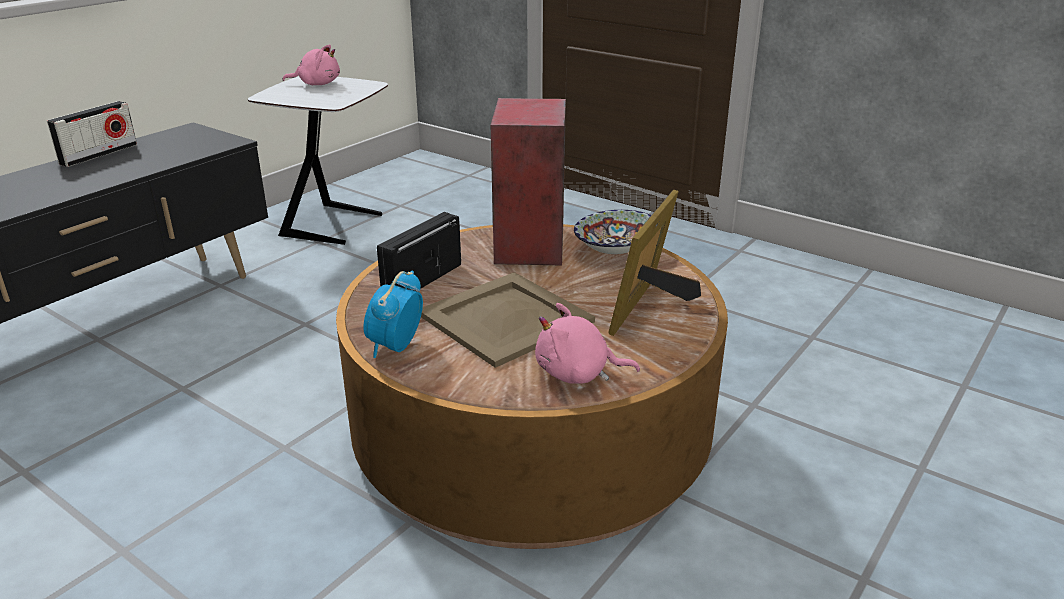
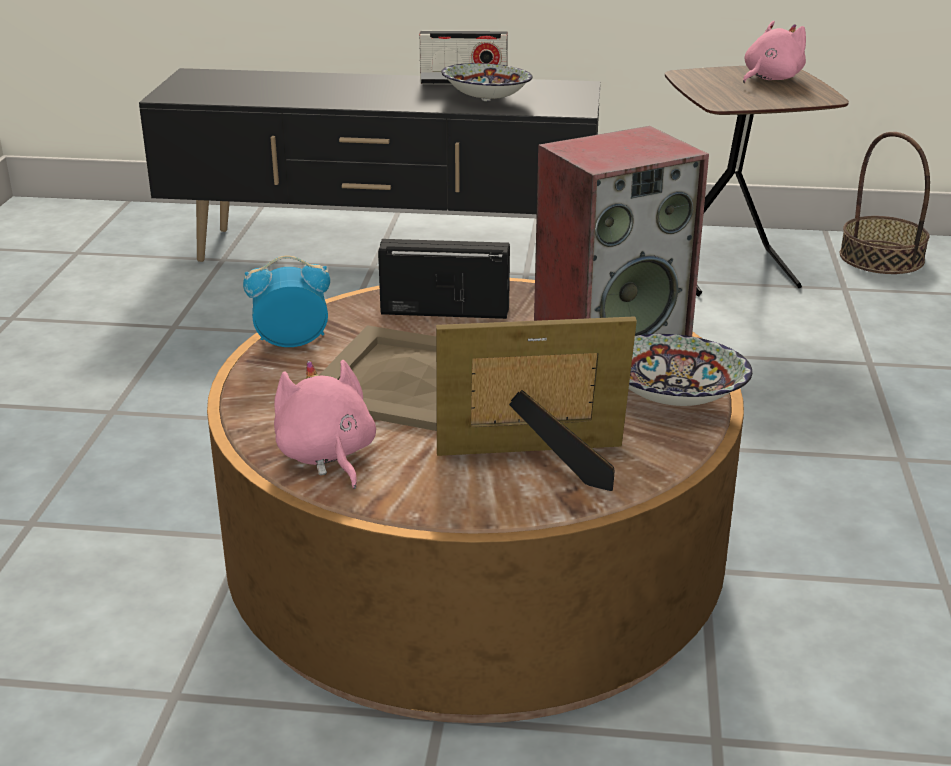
camera: 60 degrees right, 0 degrees up
white side table [248,76,388,245] -> brown side table [665,66,849,297]
pink plush toy [282,45,340,85] -> pink plush toy turned 105 degrees counterclockwise [743,21,806,83]
none -> bowl [441,63,533,101]
none -> basket [840,132,930,274]

